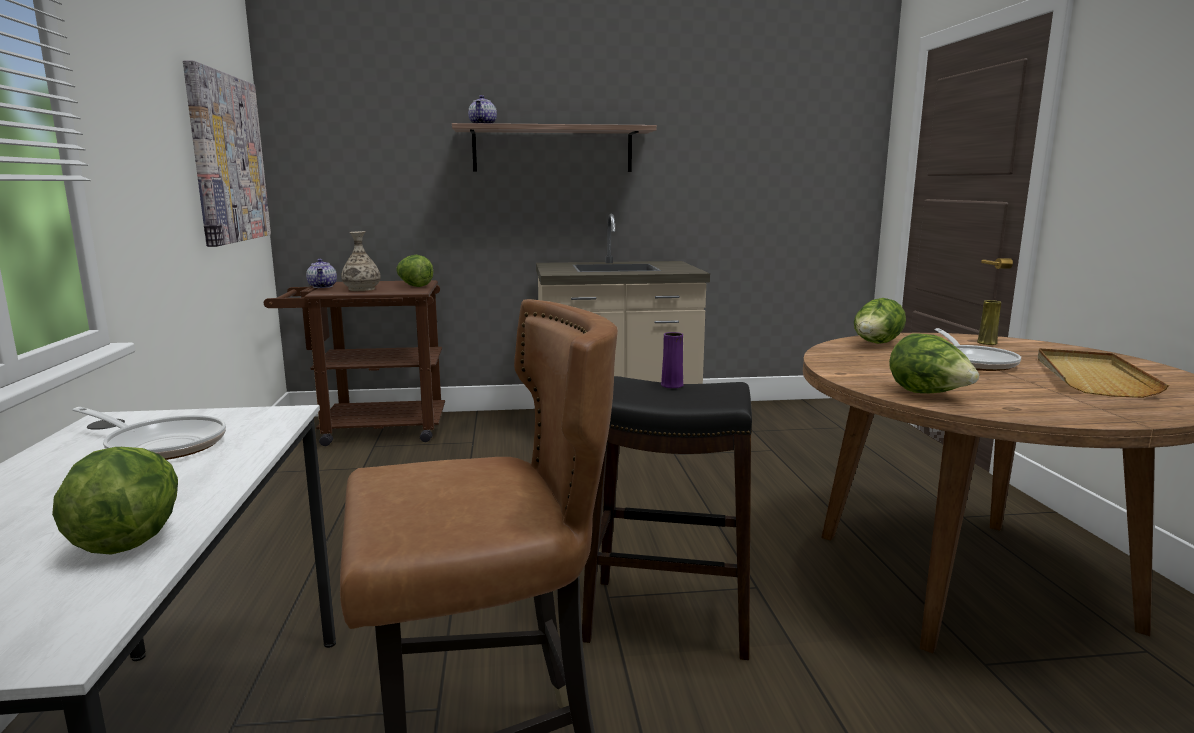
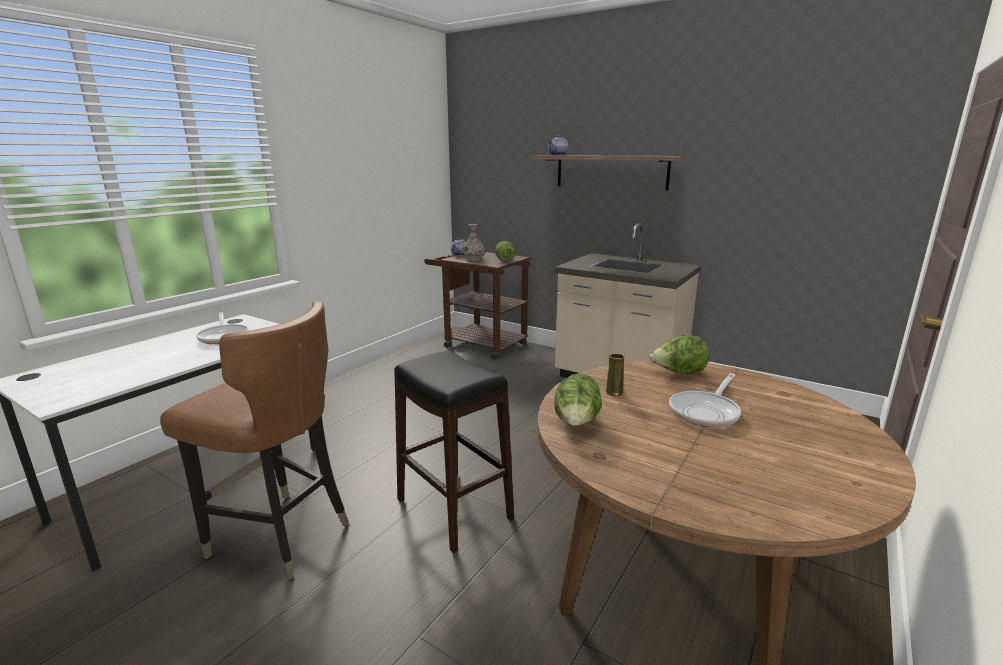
camera: 40 degrees right, 5 degrees up
lettuce [52,447,178,555] -> none
picture [183,60,271,247] -> none
purple vase [661,332,684,388] -> none
yellow vase [977,300,1001,345] -> yellow vase moved to [606,353,624,396]
beige tray [1038,348,1169,398] -> none

